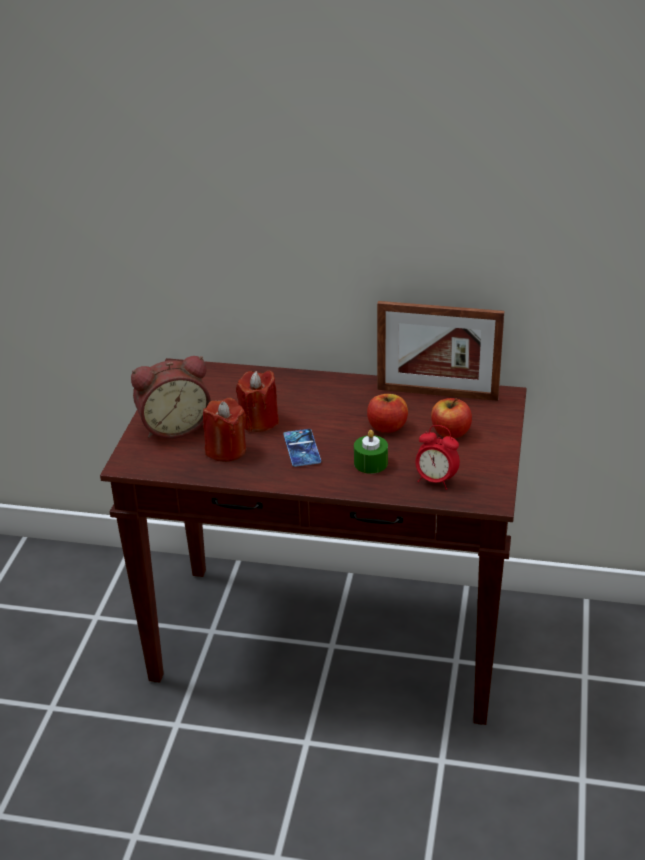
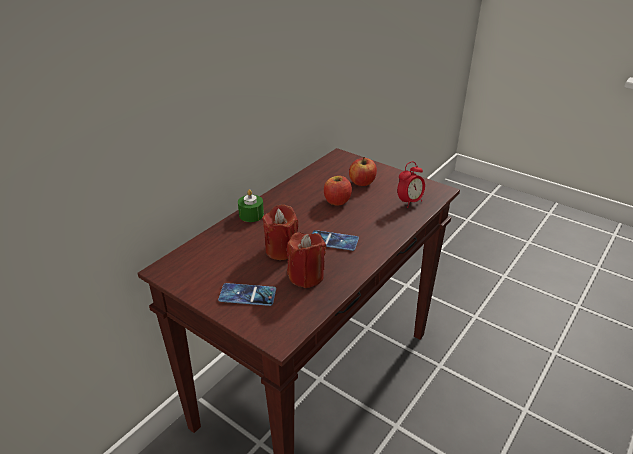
camera: 65 degrees left, 0 degrees up
alarm clock [131,356,211,439] -> phone [218,283,276,306]
green candle [354,430,388,474] -> green candle moved to [238,189,264,222]
picture frame [377,301,504,401] -> none

